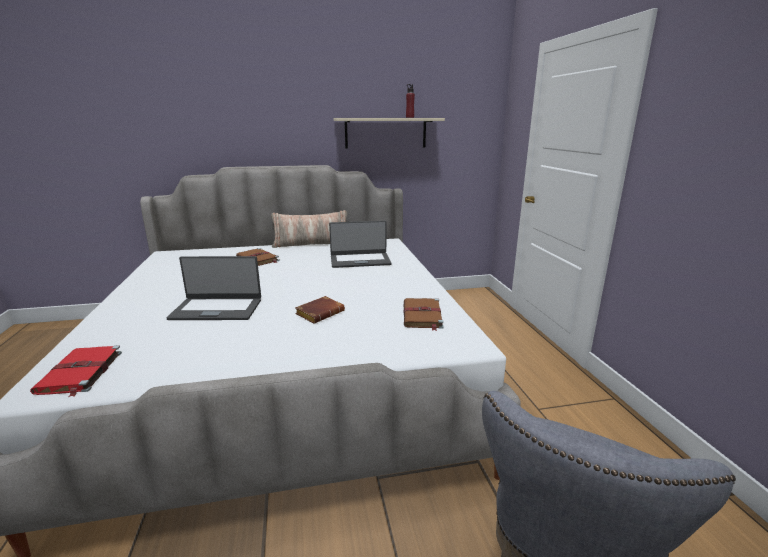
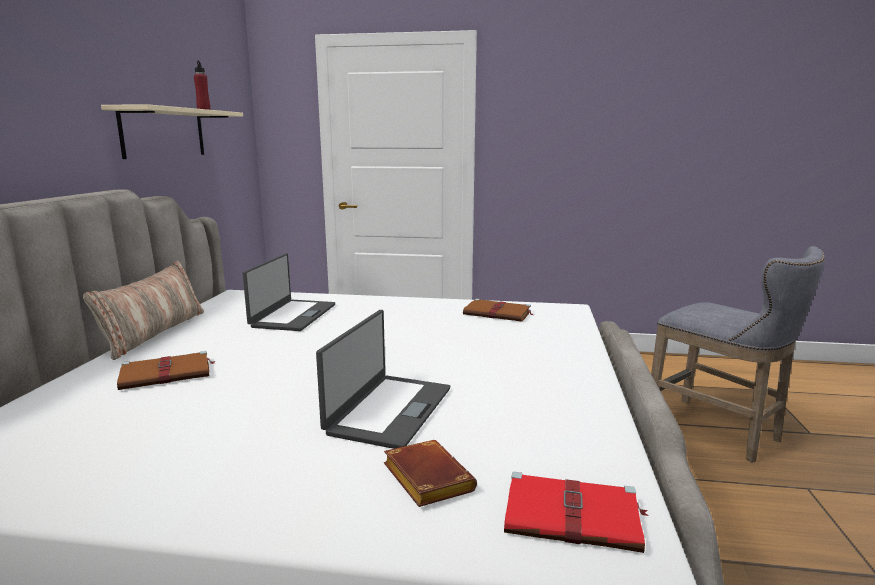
camera: 70 degrees left, 5 degrees down
brown book [295,296,345,324] -> brown book moved to [384,440,477,507]

